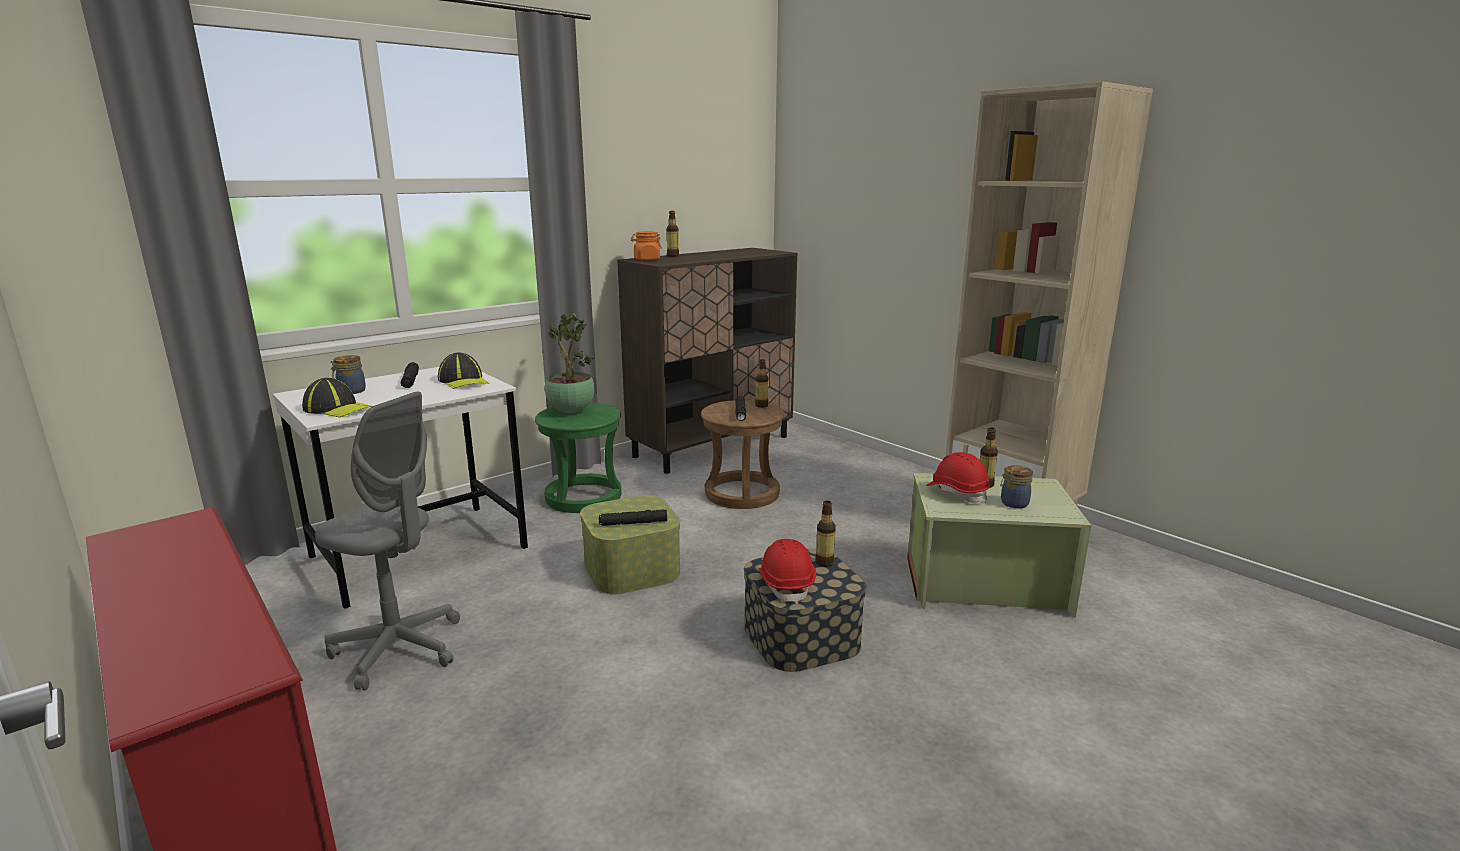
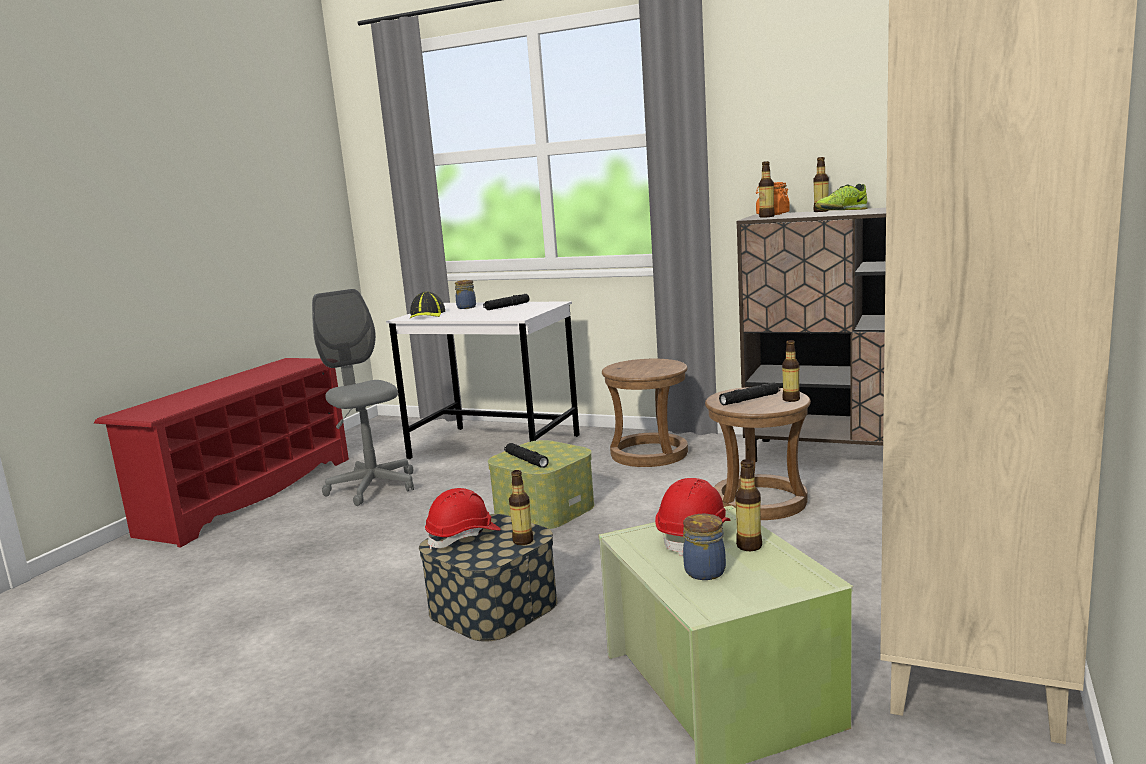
camera: 65 degrees right, 5 degrees down
grey office chair [315,391,460,690] -> grey office chair turned 150 degrees clockwise [312,289,414,506]
cap [438,353,489,389] -> none
green stool [535,403,622,513] -> brown stool [602,359,688,467]
potted plant [545,313,595,413] -> none
none -> bottle [759,161,775,218]
none -> shoe [815,184,868,210]

